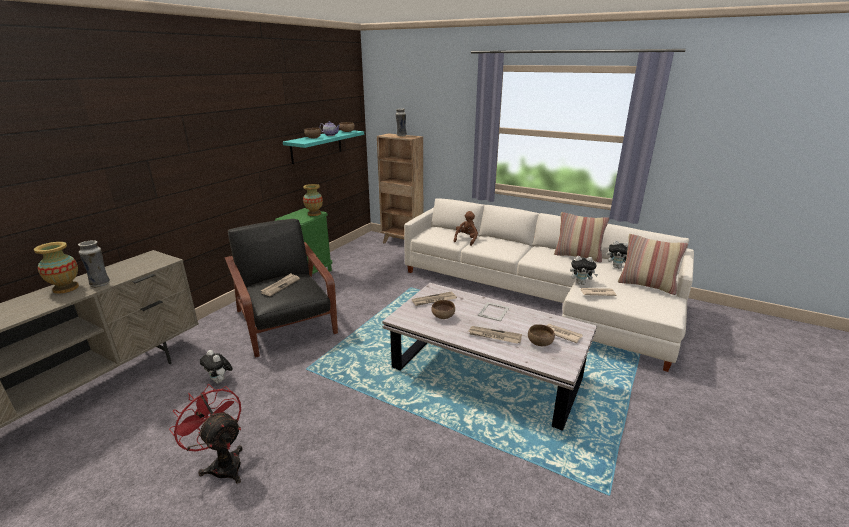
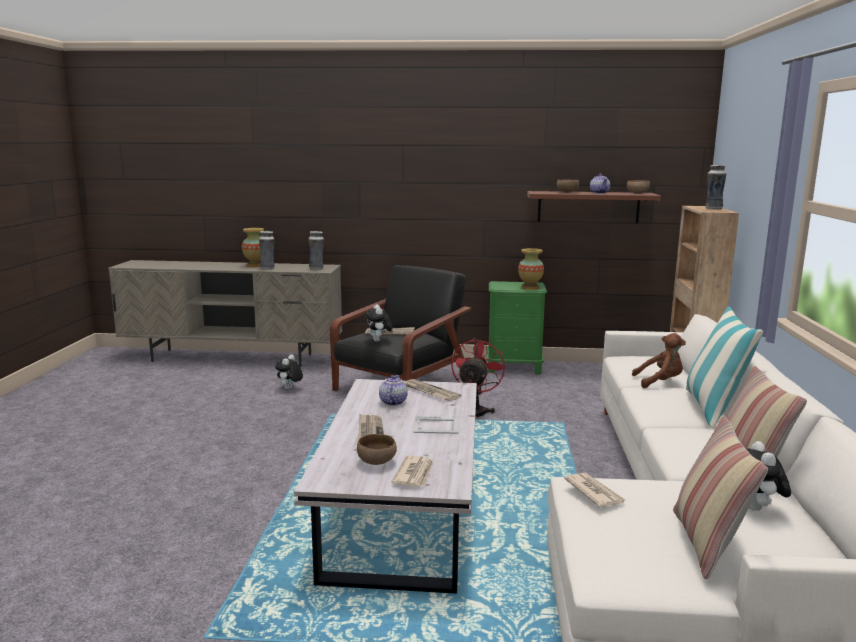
camera: 65 degrees right, 10 degrees down
red fan [169,384,243,484] -> red fan moved to [451,339,506,417]
turquoise shelf [283,130,364,164] -> brown shelf [527,191,661,223]
brown bowl [431,300,455,319] -> teapot [379,375,408,406]
plush toy [570,256,598,285] -> plush toy moved to [365,304,392,342]
none -> vase [308,231,324,270]
none -> pillow [686,306,763,428]

